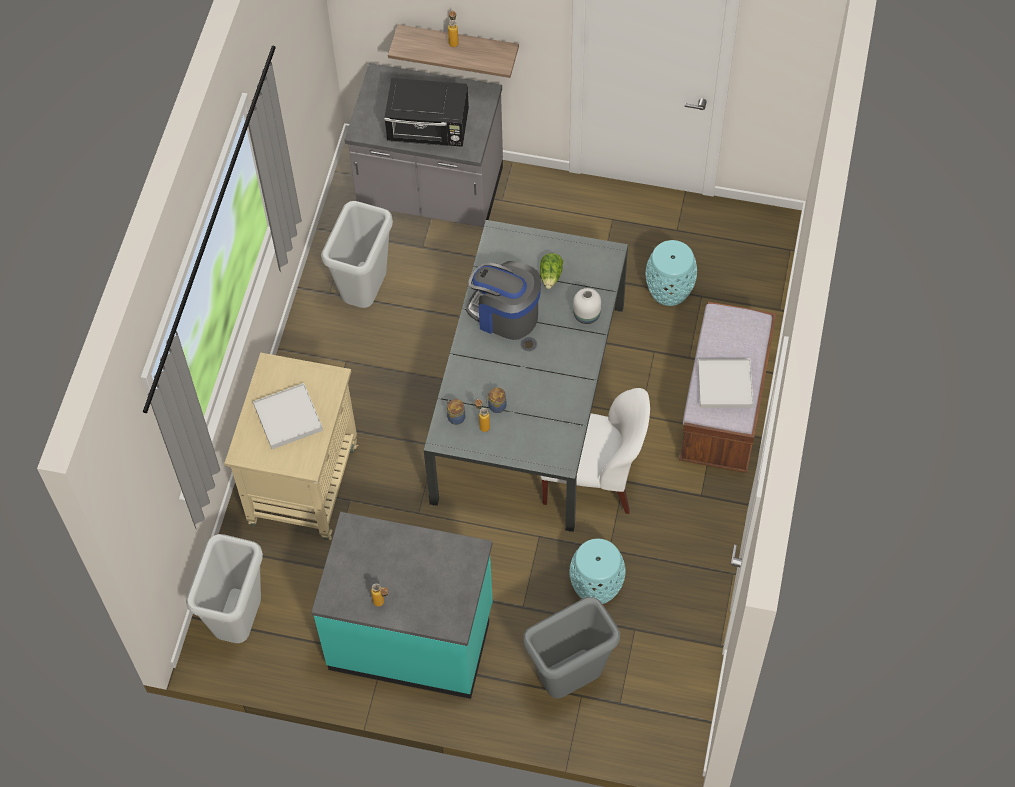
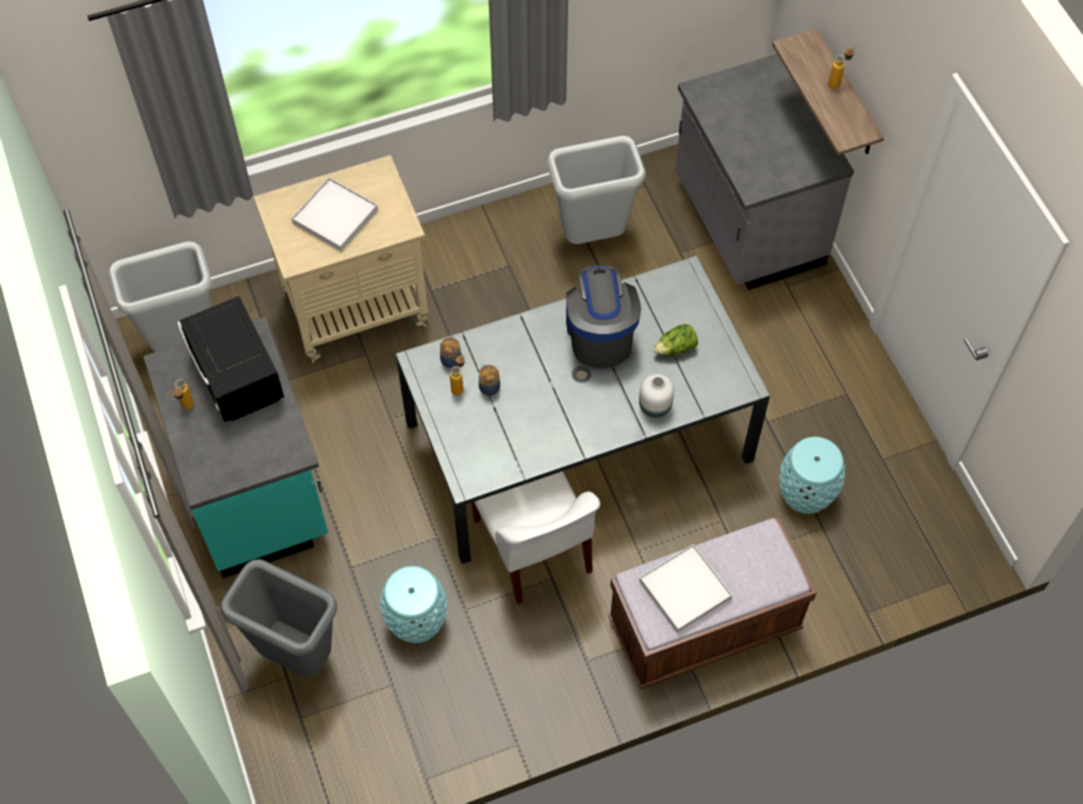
camera: 55 degrees right, 0 degrees up
black microwave [384,78,469,147] -> black microwave moved to [178,296,284,422]

